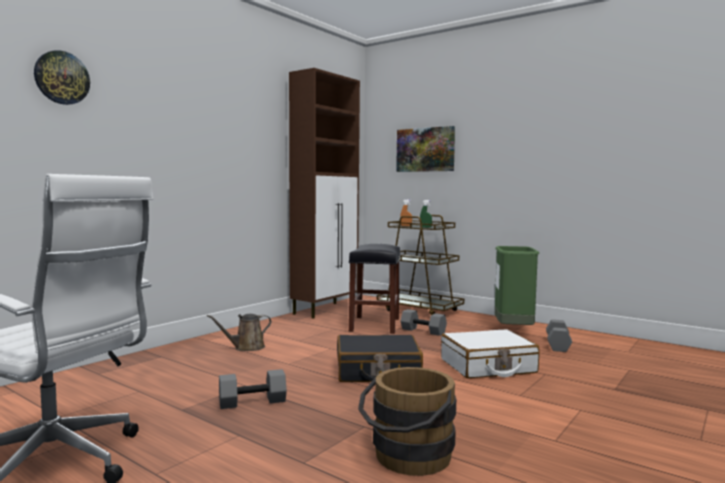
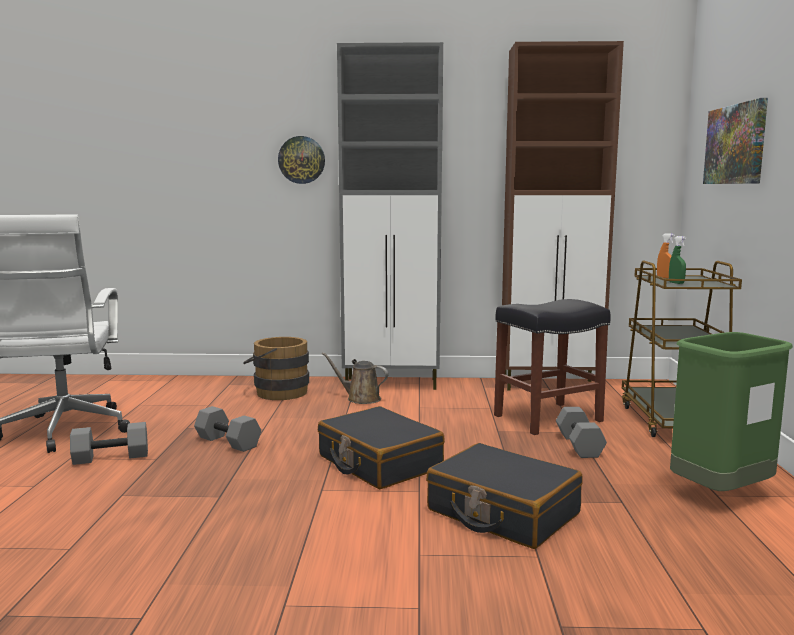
camera: 55 degrees right, 5 degrees up
wall clock [34,50,90,105] -> wall clock moved to [278,136,325,184]
brown bucket [358,367,456,476] -> brown bucket moved to [243,337,309,400]
white suitcase [441,329,539,378] -> black suitcase [426,443,583,549]
grey dumbbell [546,319,572,352] -> grey dumbbell moved to [70,422,148,465]
none -> grey cabinet [337,42,443,390]

